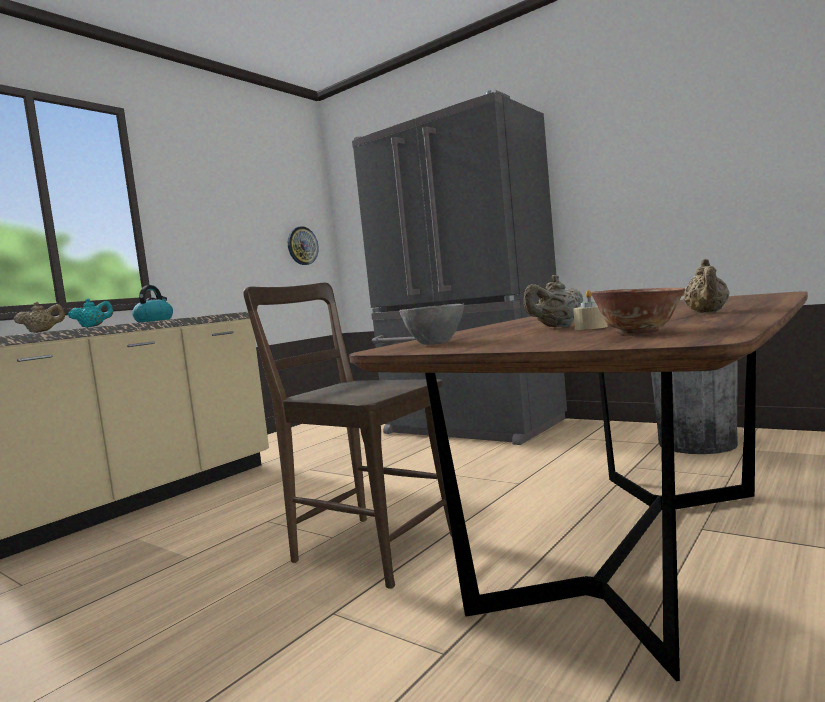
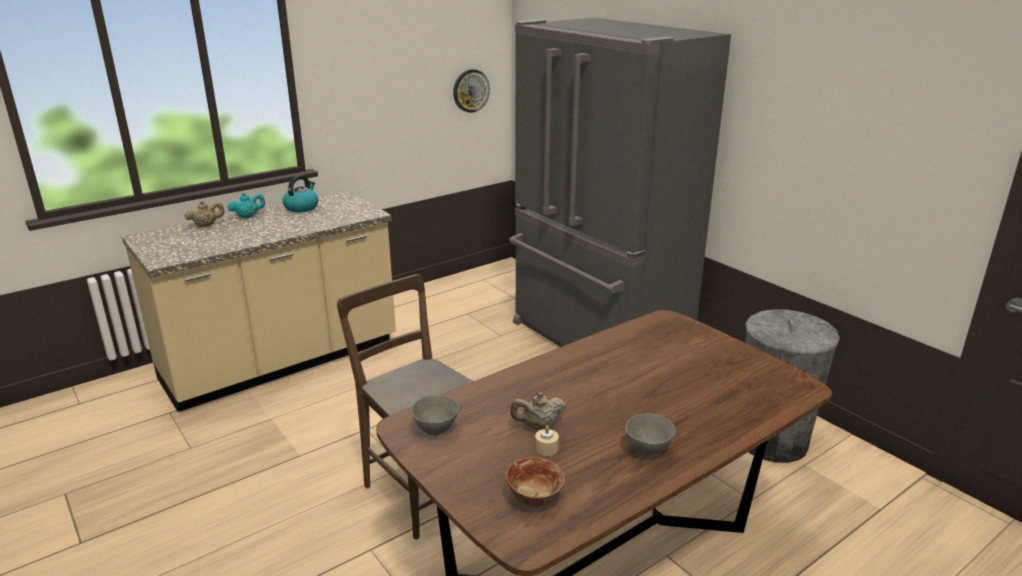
camera: 15 degrees right, 20 degrees up
beige teapot [682,259,730,313] -> grey bowl [626,413,676,456]

